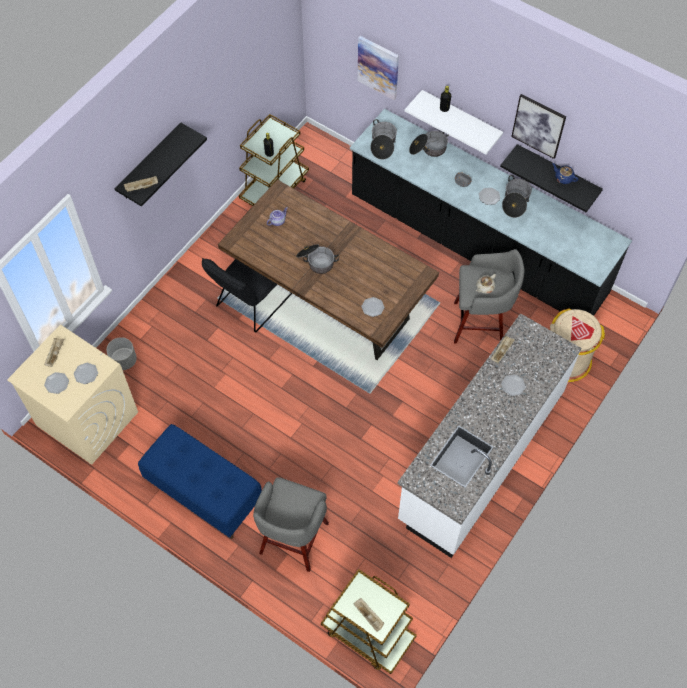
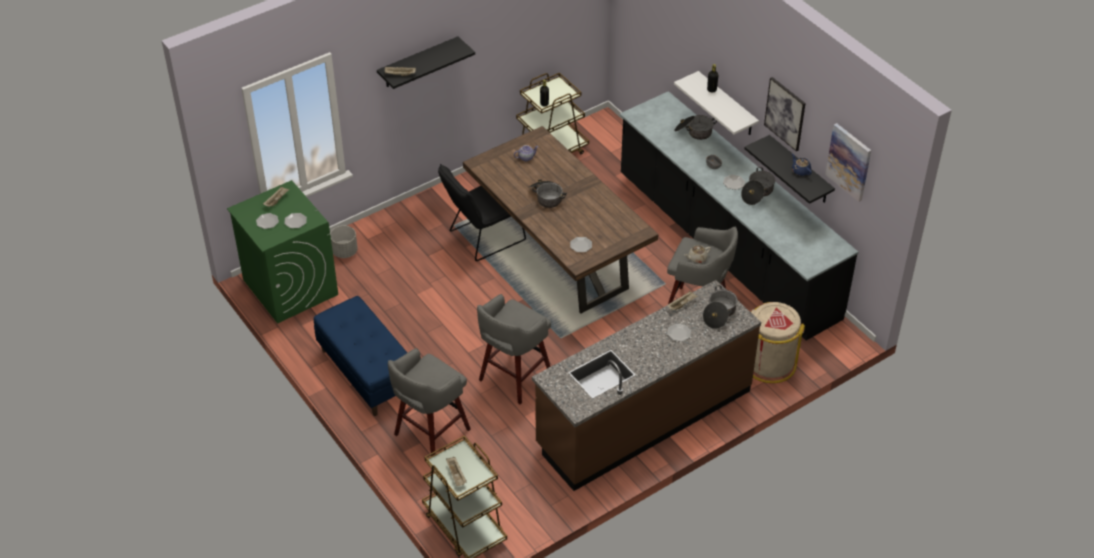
camera: 20 degrees right, 15 degrees down
beige washing machine [7,324,138,465] -> green washing machine [227,180,338,324]
picture [358,36,399,100] -> picture moved to [825,123,871,202]
cooking pot [370,119,397,160] -> cooking pot moved to [703,285,738,329]
white counter [397,313,581,558] -> brown counter [532,280,761,491]
none -> grey stool [477,294,551,404]

